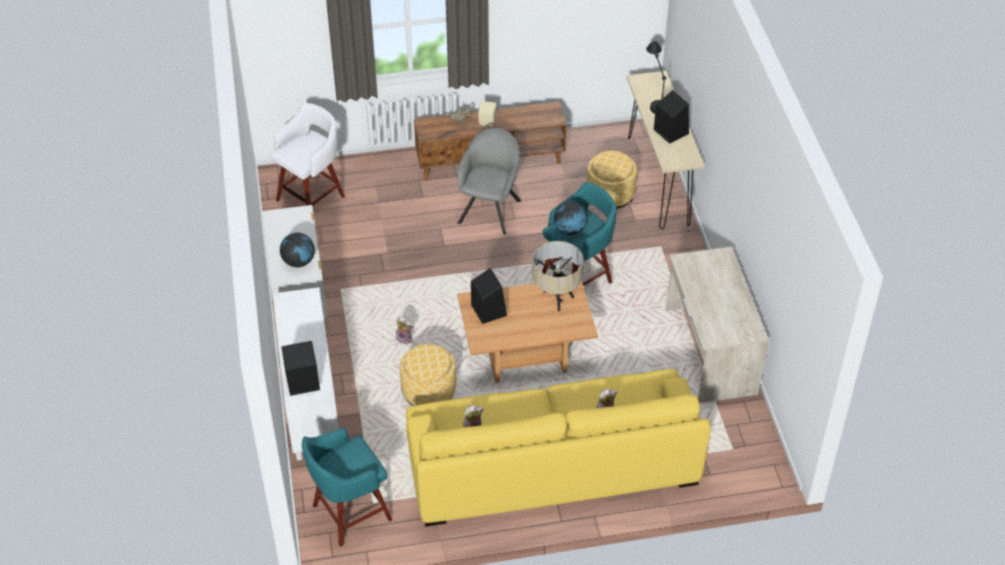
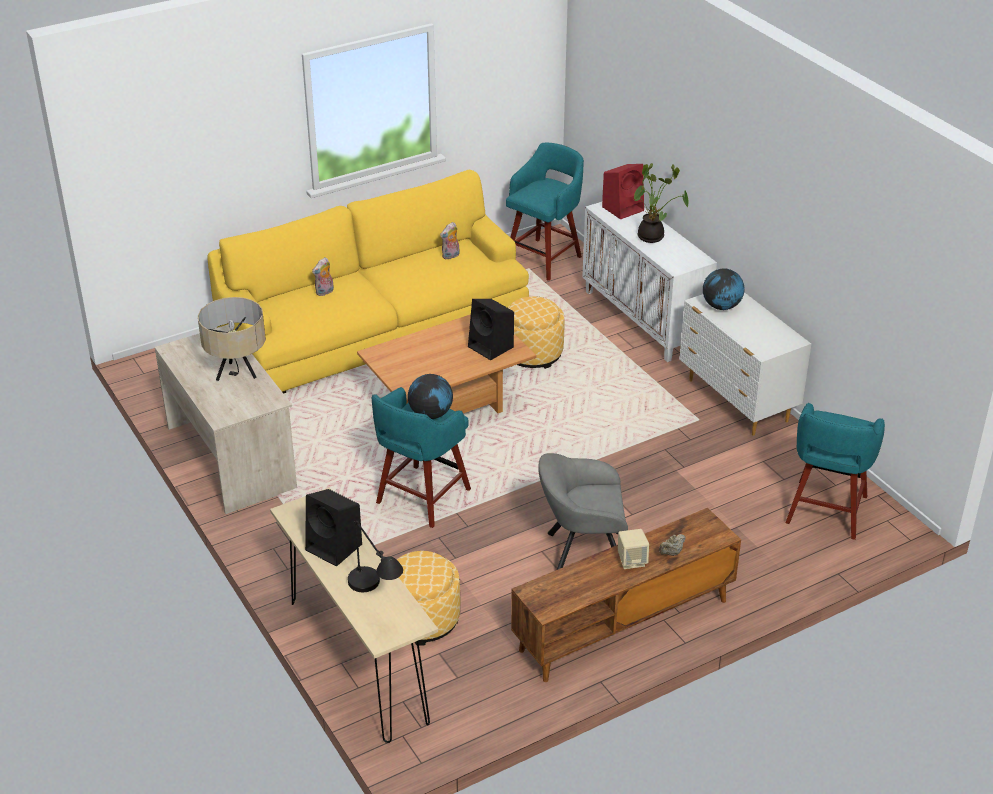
camera: 160 degrees right, 10 degrees down
white stool [270,103,345,206] -> turquoise stool [786,403,885,540]
black speaker [282,341,320,396] -> red speaker [602,164,644,219]
plush toy [396,316,414,344] -> none
grey armchair [457,128,521,235] -> grey armchair turned 90 degrees clockwise [538,453,628,570]
beige table lamp [532,241,584,311] -> beige table lamp moved to [198,297,266,381]
none -> potted plant [633,163,689,243]

